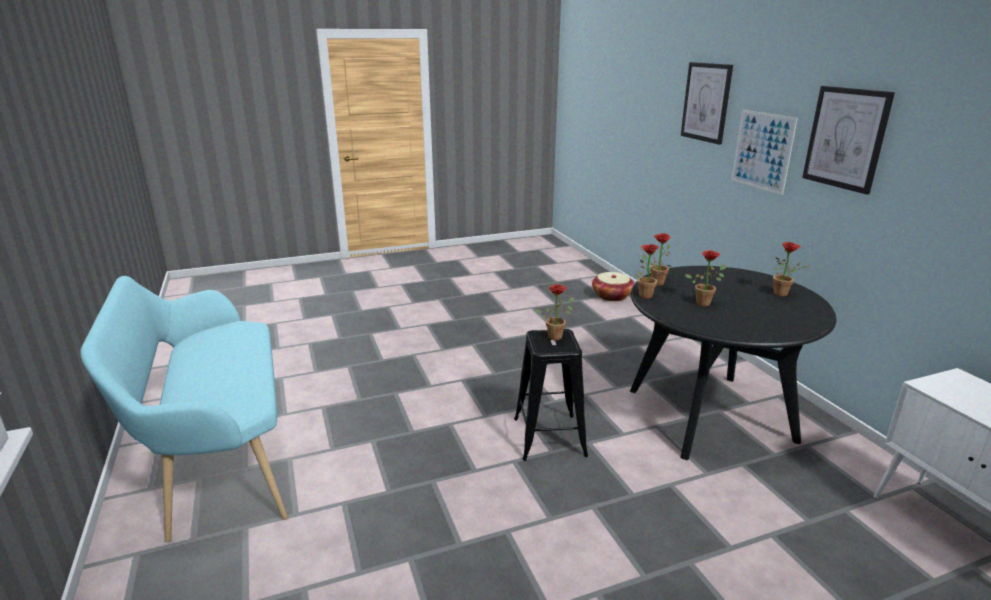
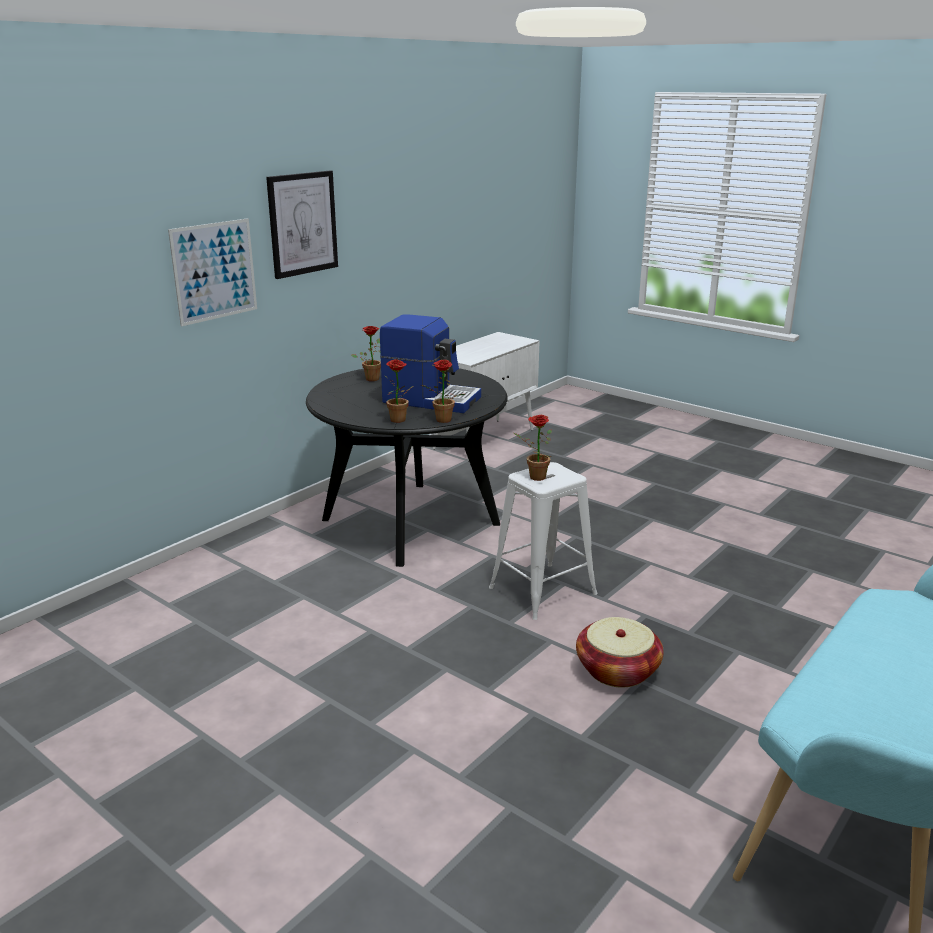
camera: 120 degrees left, 0 degrees up
black stool [514,329,588,461] -> white stool [489,462,598,620]
basket [592,272,634,301] -> basket moved to [576,617,664,688]
picture [681,62,733,145] -> none
potted plant [685,250,726,306] -> coffee machine [380,314,481,413]

